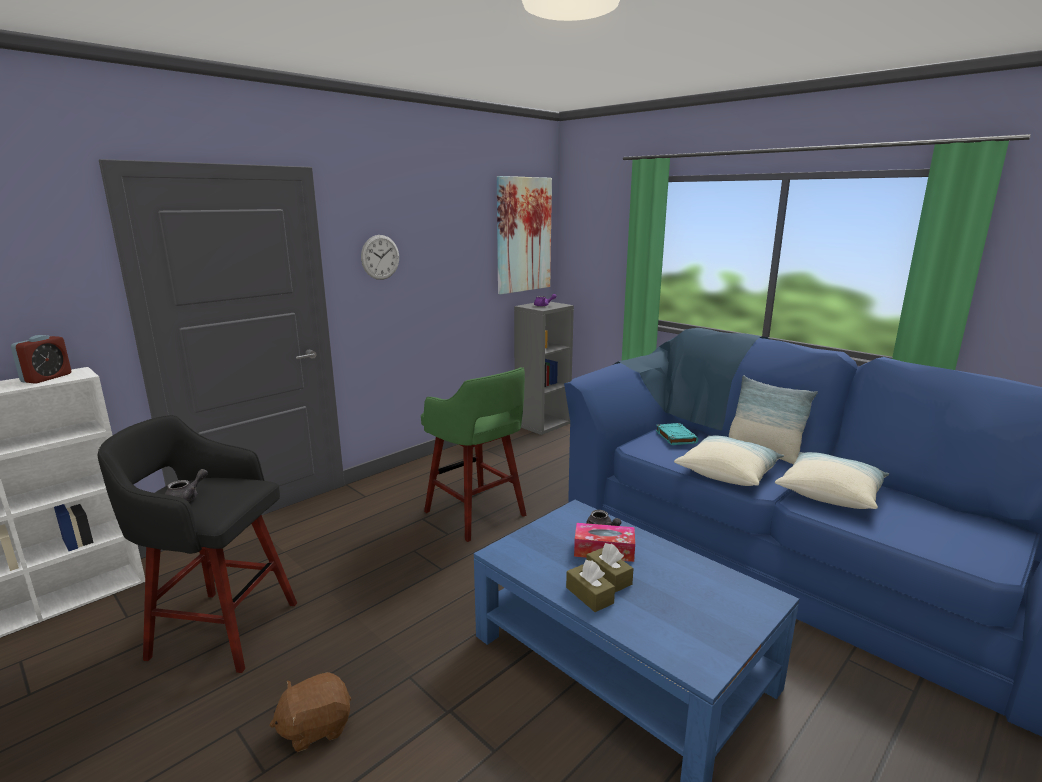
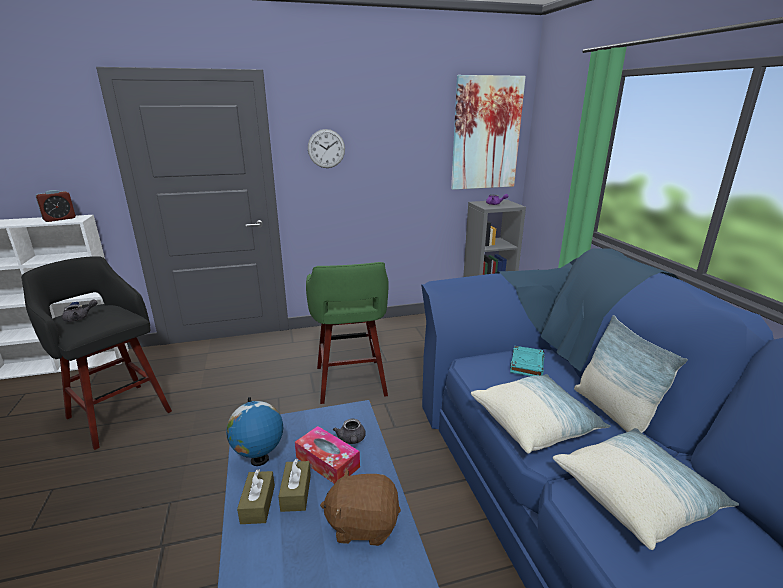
camera: 30 degrees right, 5 degrees up
brown plush toy [270,672,351,752] -> brown plush toy moved to [320,468,401,546]
none -> globe [226,397,283,466]

